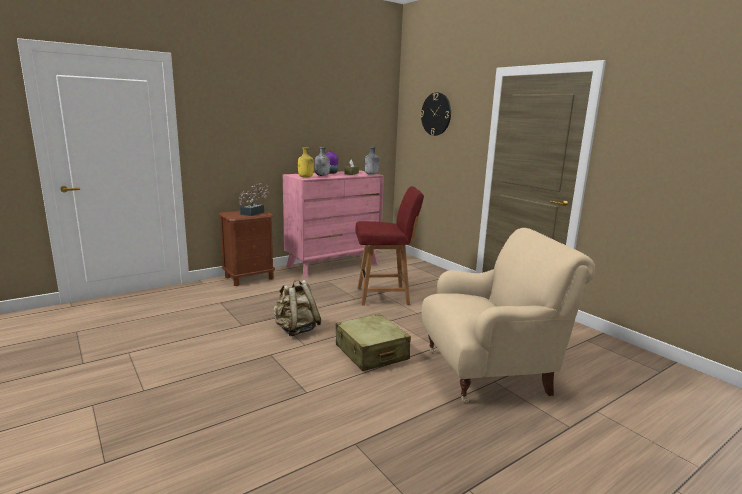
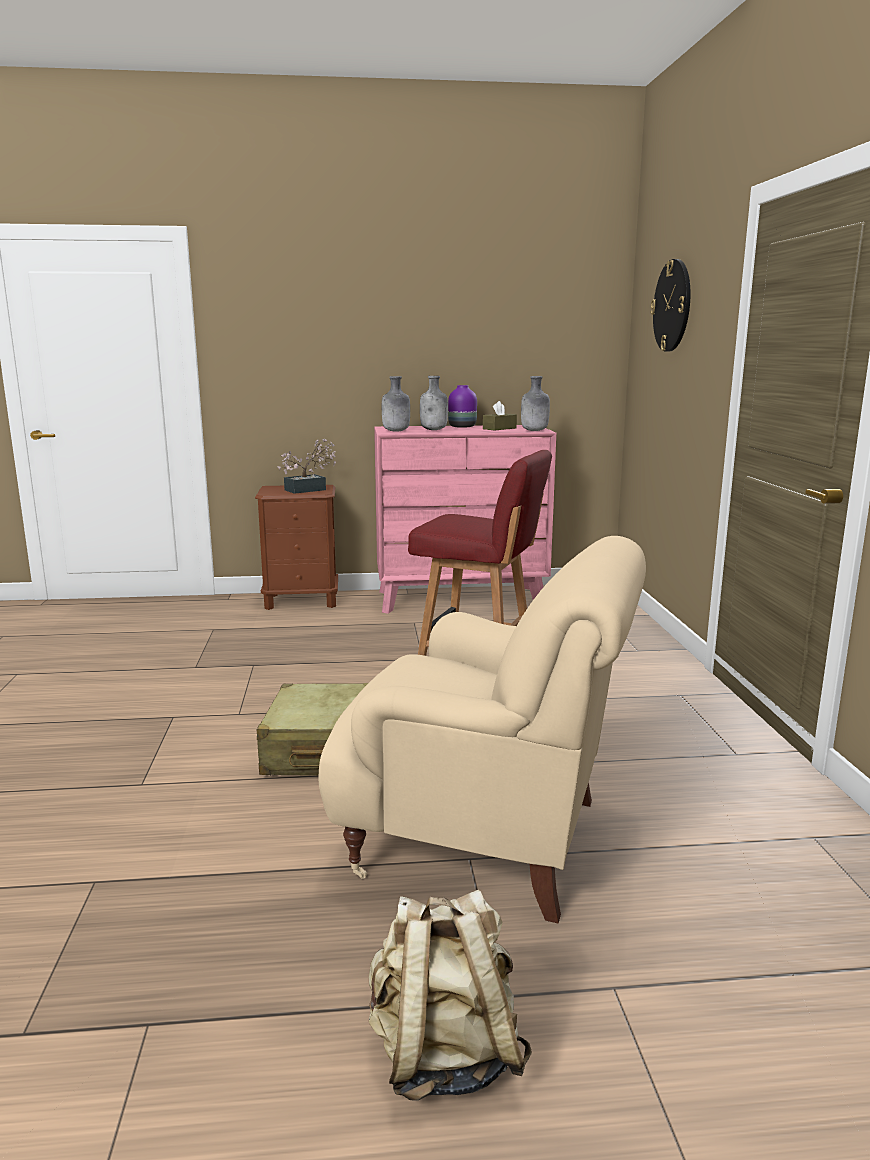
camera: 30 degrees right, 0 degrees up
beige backpack [273,280,321,336] -> beige backpack moved to [369,890,532,1101]
yellow bottle [298,147,314,178] -> grey bottle [382,376,410,432]

